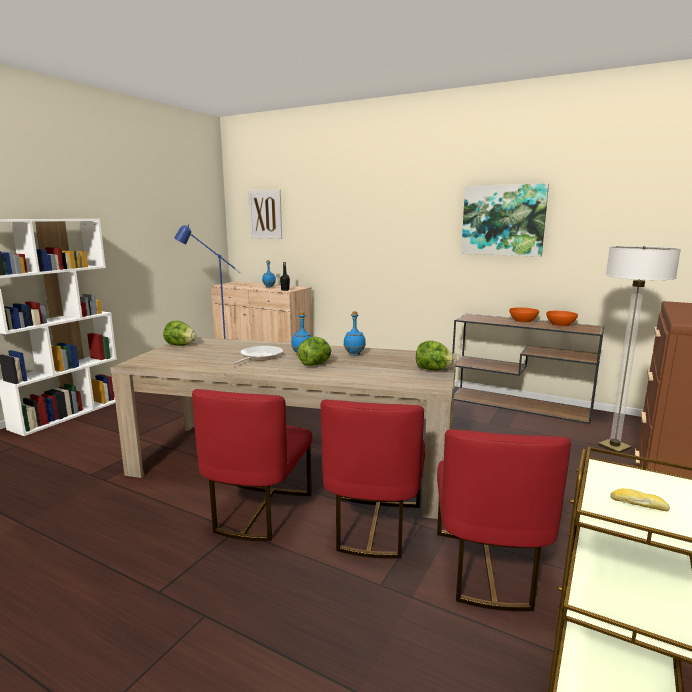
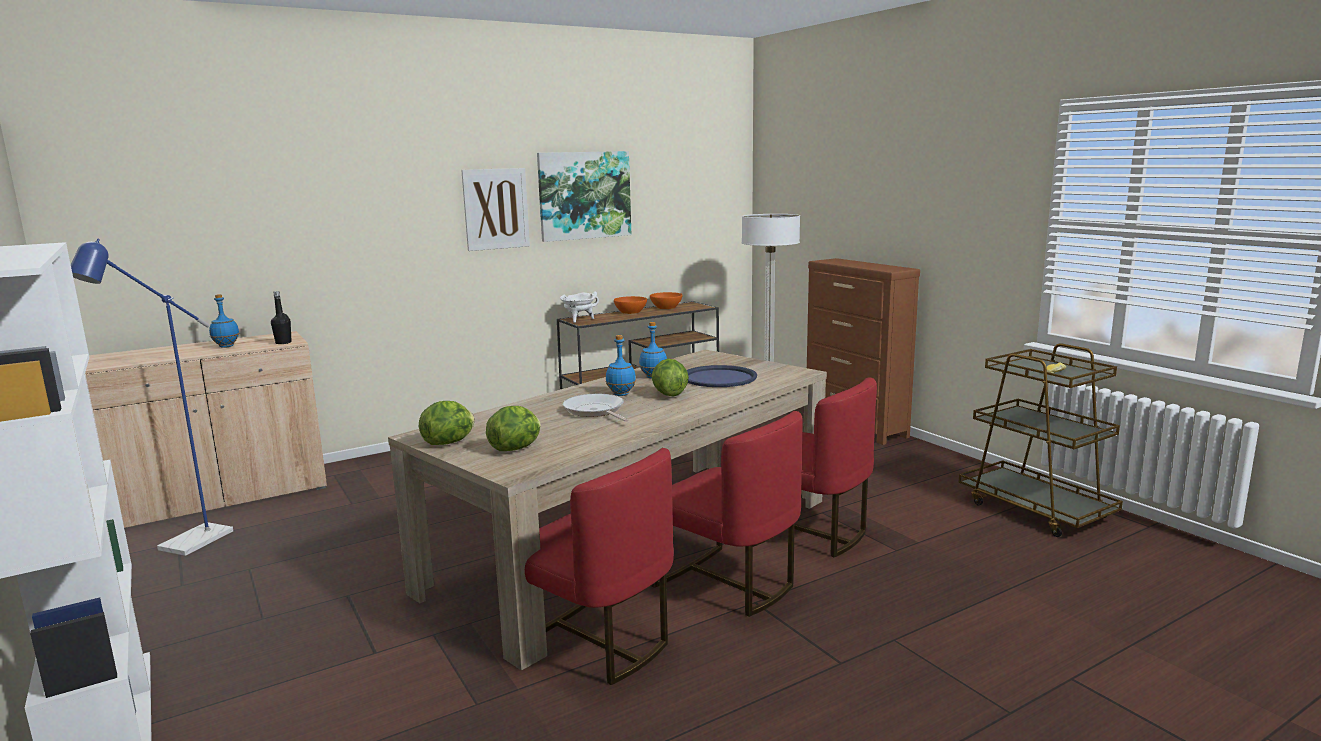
camera: 60 degrees left, 0 degrees up
picture [248,190,282,239] -> picture moved to [461,168,530,251]
lettuce [416,341,454,370] -> lettuce moved to [486,406,541,451]
red chair [437,429,571,611] -> red chair moved to [525,448,674,685]
none -> white cooking pot [560,291,599,323]
none -> blue tray [687,365,757,387]

